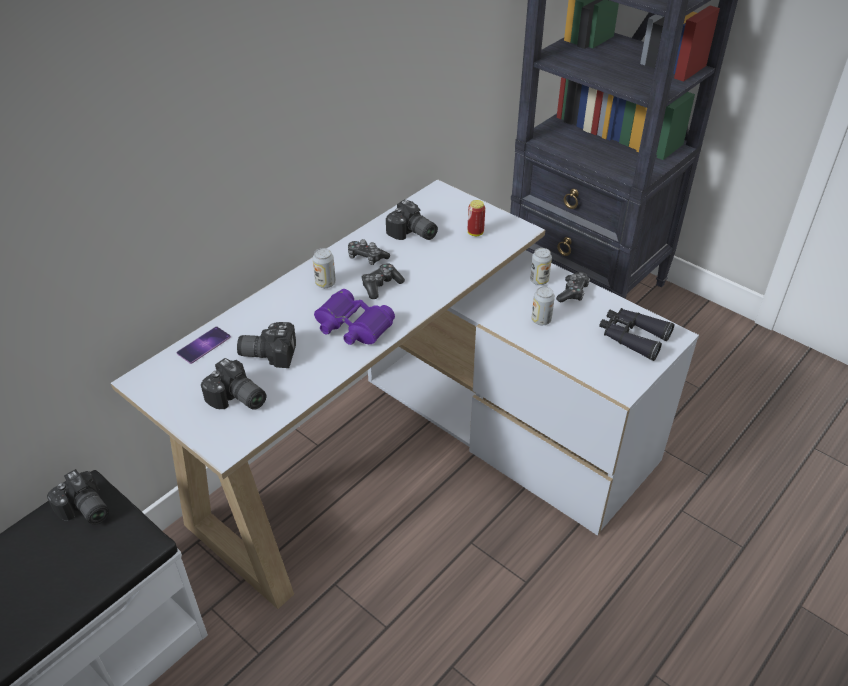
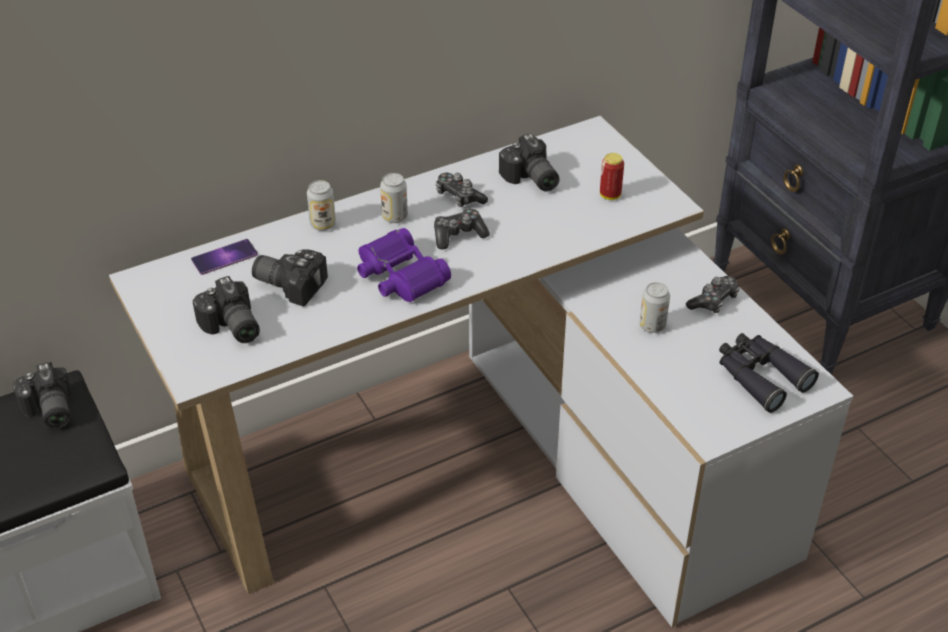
camera: 20 degrees right, 0 degrees up
can [530,248,552,285] -> can moved to [307,180,336,231]

